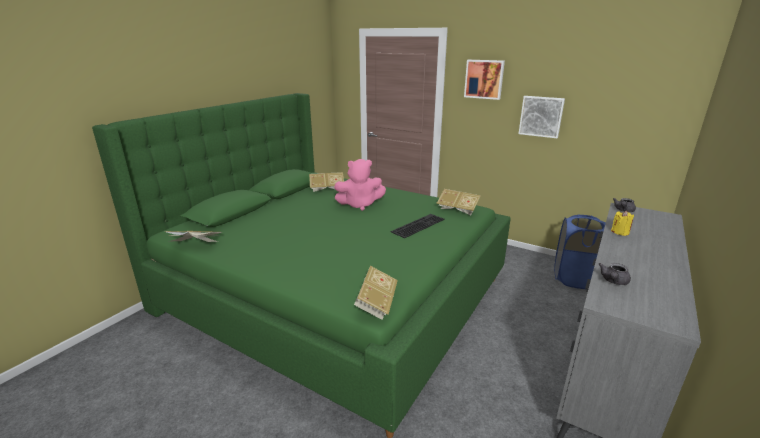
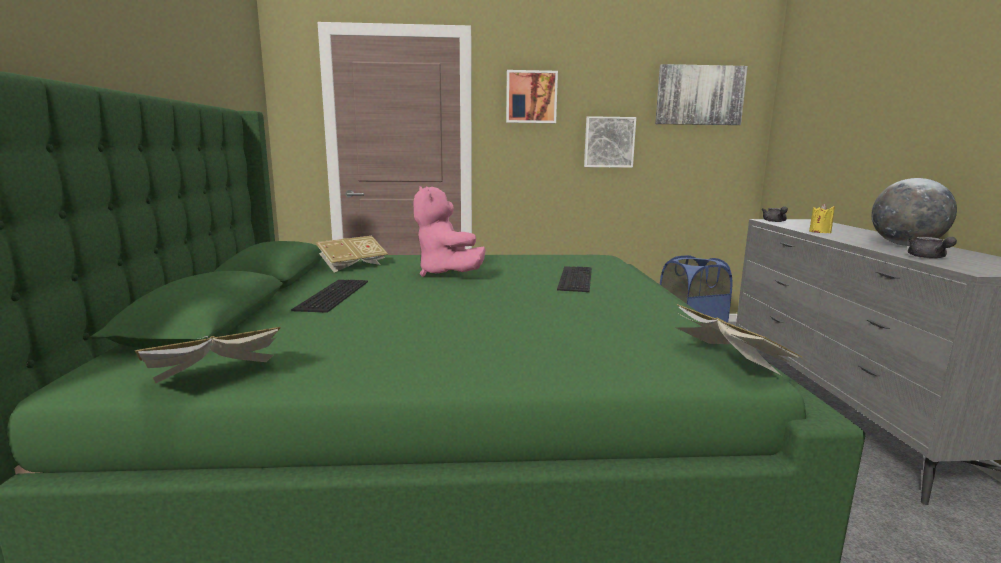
camera: 35 degrees left, 10 degrees down
pink plush toy [334,159,386,211] -> pink plush toy turned 105 degrees clockwise [413,186,486,277]
book [436,189,481,215] -> none
none -> keyboard [291,280,368,313]
none -> picture [655,64,748,125]
none -> globe [871,178,957,246]

